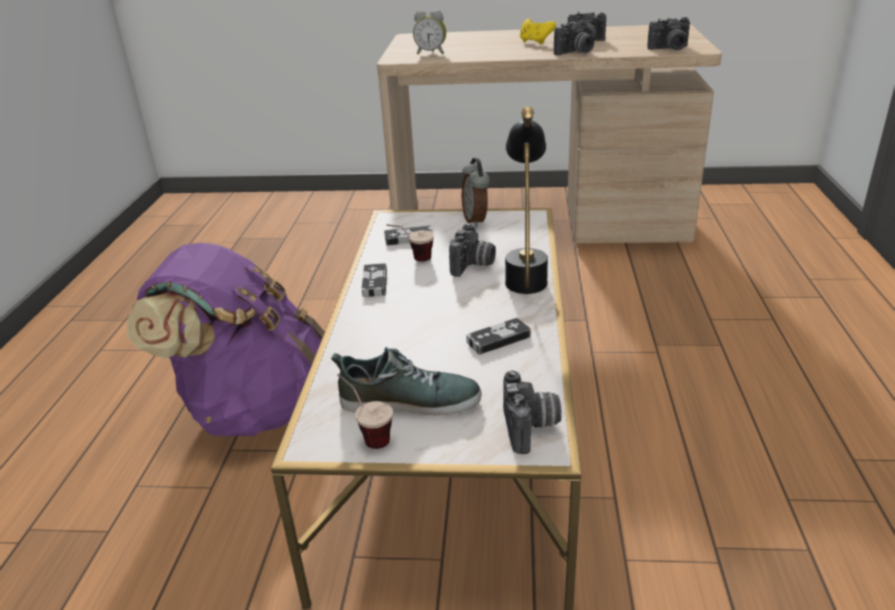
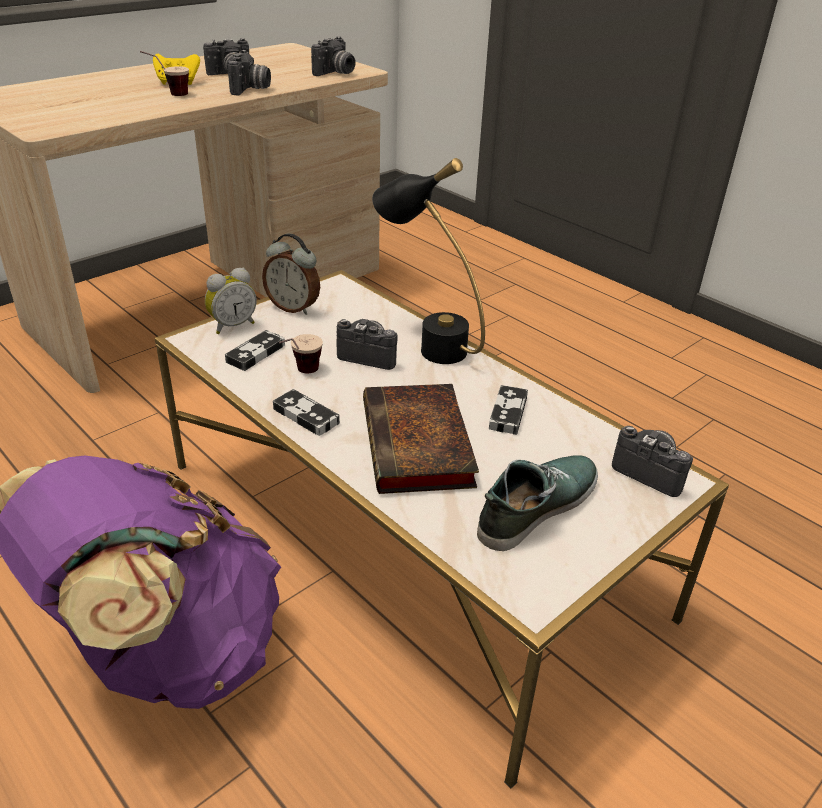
camera: 50 degrees left, 5 degrees up
cup [337,374,393,449] -> cup moved to [140,51,189,96]
alarm clock [413,10,446,54] -> alarm clock moved to [205,268,257,334]
camera [449,223,496,277] -> camera turned 45 degrees counterclockwise [336,319,398,370]
none -> book [363,384,479,494]

